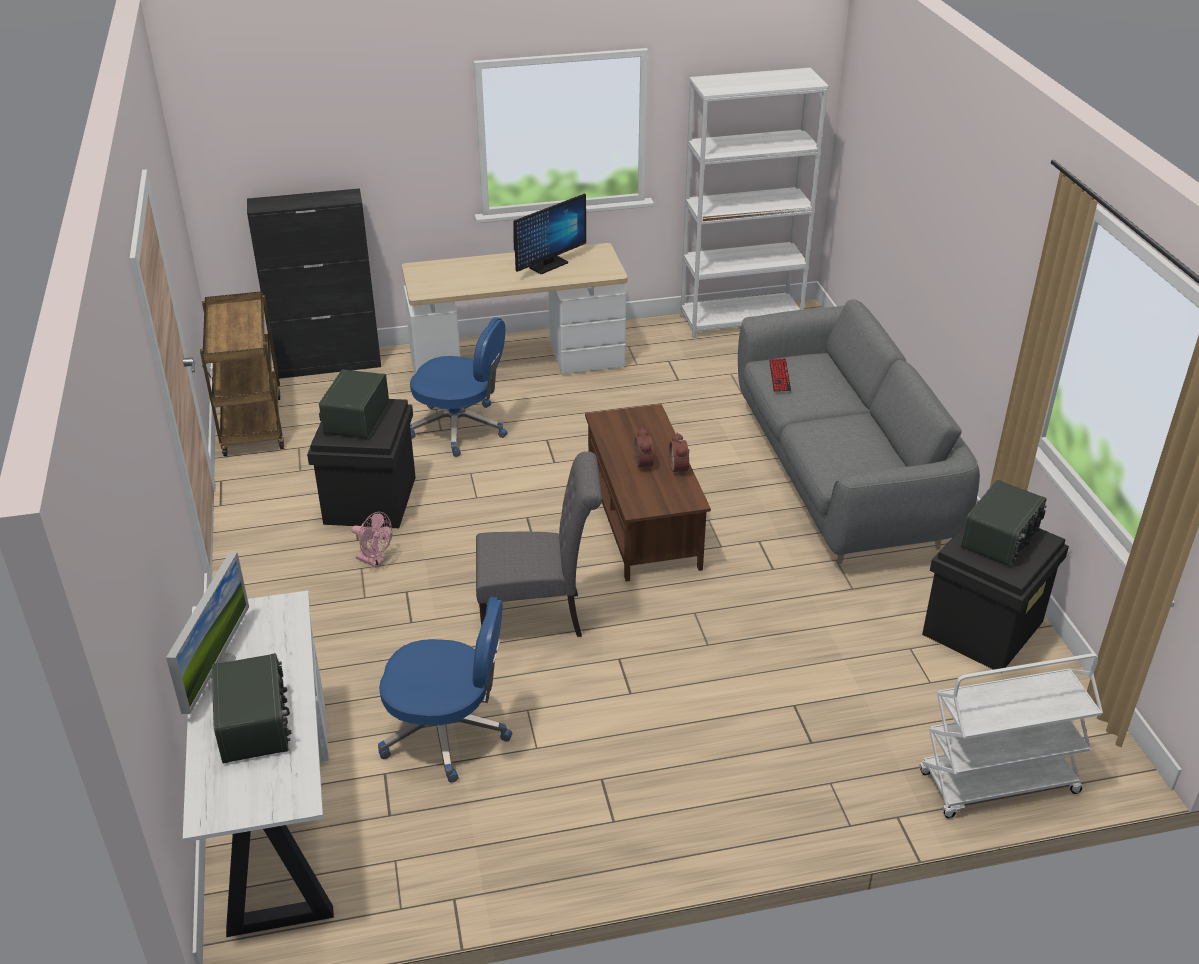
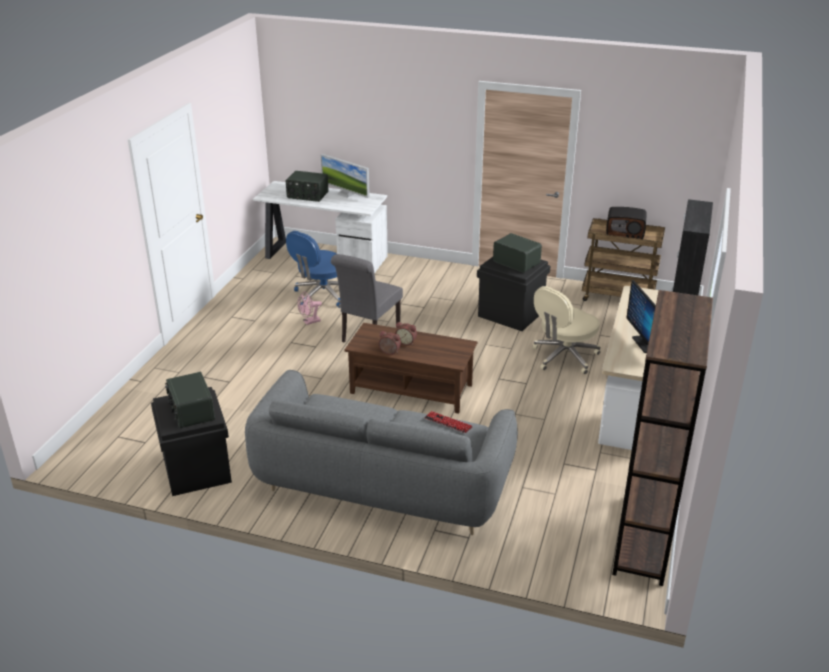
camera: 120 degrees right, 5 degrees down
pink fan [351,512,392,568] -> pink fan moved to [298,291,322,325]
blue office chair [410,317,508,457] -> beige office chair [533,286,601,374]
white bookcase [680,68,829,338] -> brown bookcase [612,290,713,586]
white cart [919,653,1103,818] -> none
none -> radio [606,207,647,239]

